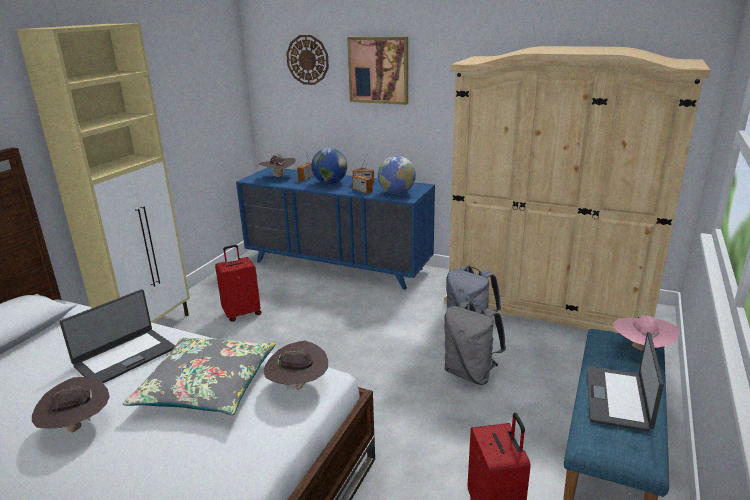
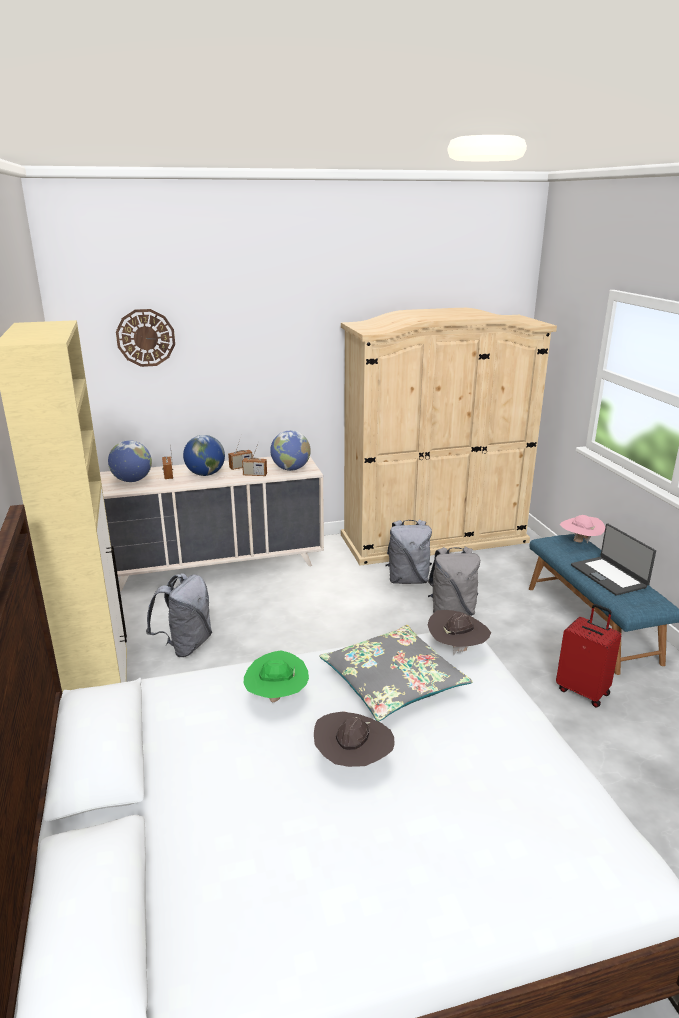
camera: 40 degrees left, 0 degrees up
laptop [60,289,175,383] -> green hat [244,650,309,702]
red suitcase [215,245,261,322] -> grey backpack [146,573,212,657]
blue dresser [236,167,435,290] -> beige dresser [100,457,324,591]
brown hat [259,154,296,178] -> globe [108,440,152,482]
picture [347,37,408,105] -> none

